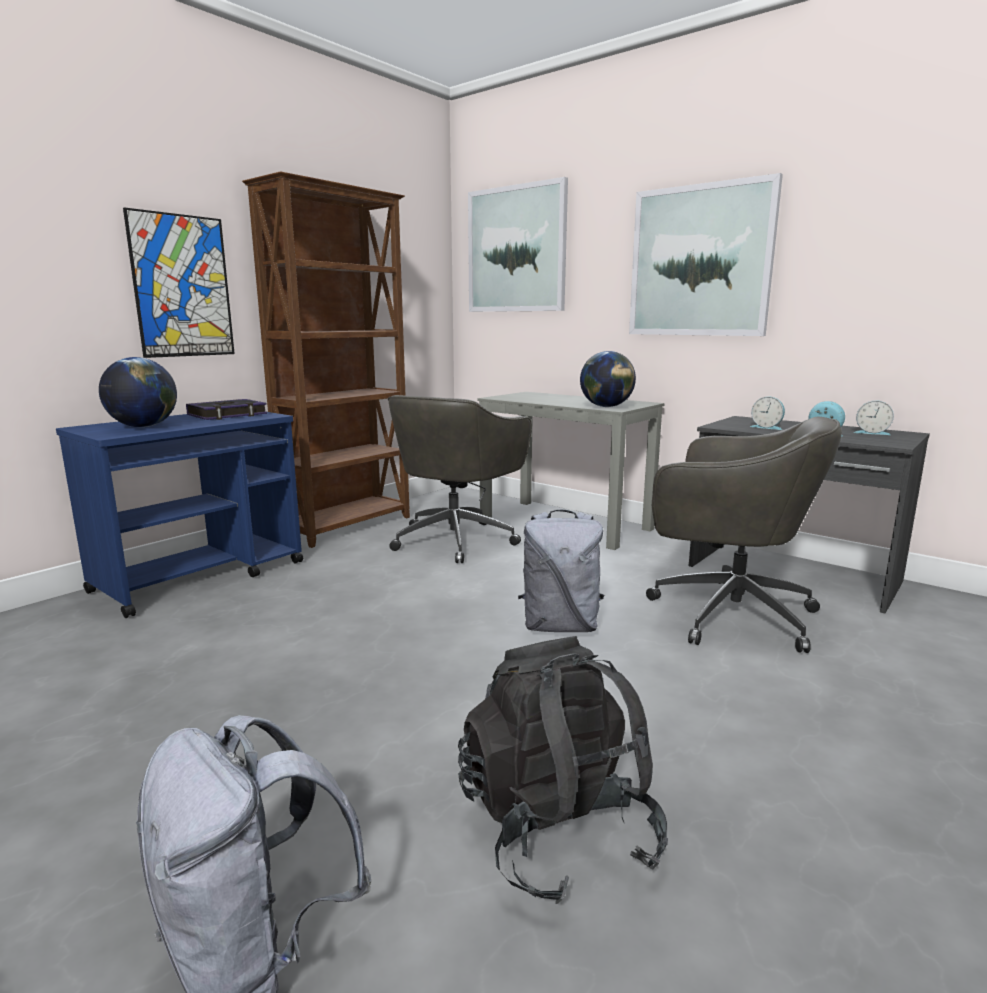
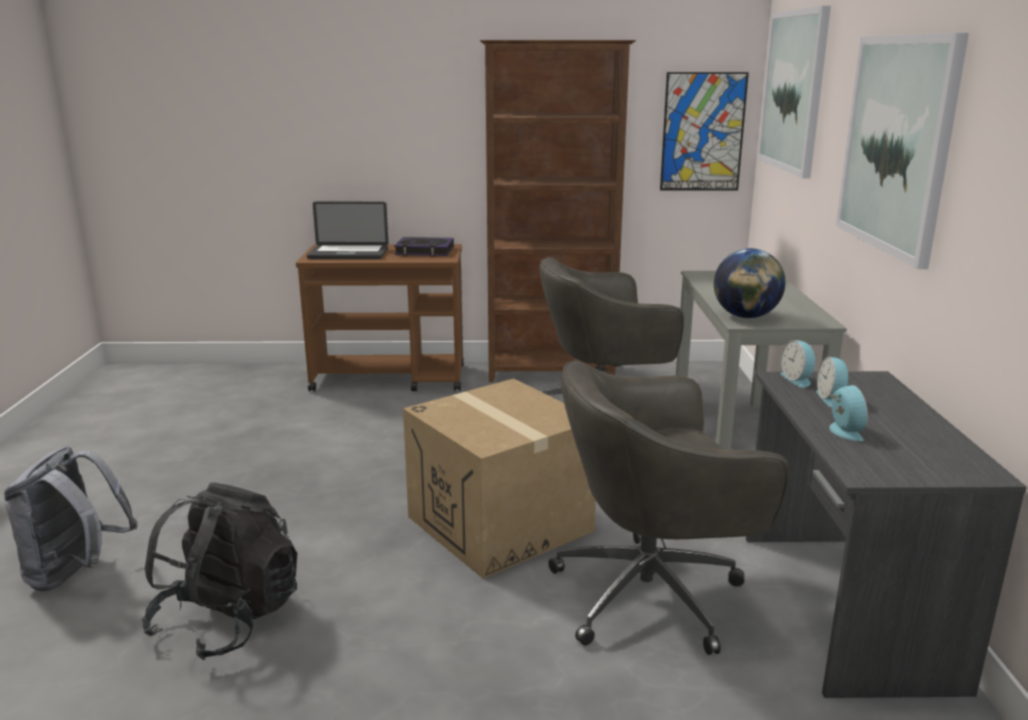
camera: 50 degrees right, 5 degrees up
blue cart [56,412,304,618] -> brown cart [296,244,464,392]
globe [99,357,177,427] -> laptop [307,202,388,259]
picture [123,207,235,358] -> picture moved to [660,72,749,191]
grey backpack [518,510,604,632] -> cardboard box [403,378,596,579]
grey office chair [646,416,842,653] -> grey office chair turned 90 degrees clockwise [548,361,788,655]
alarm clock [854,401,894,435] -> alarm clock moved to [780,340,817,388]

